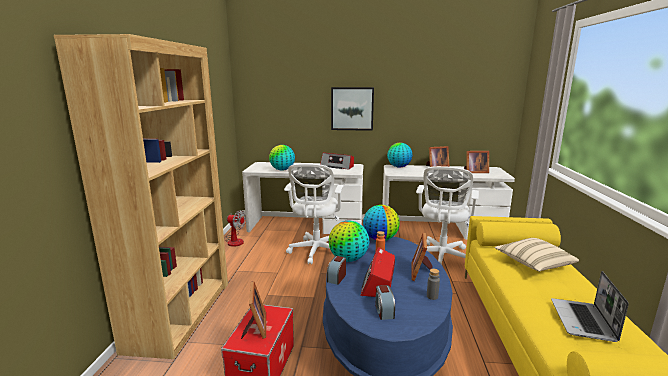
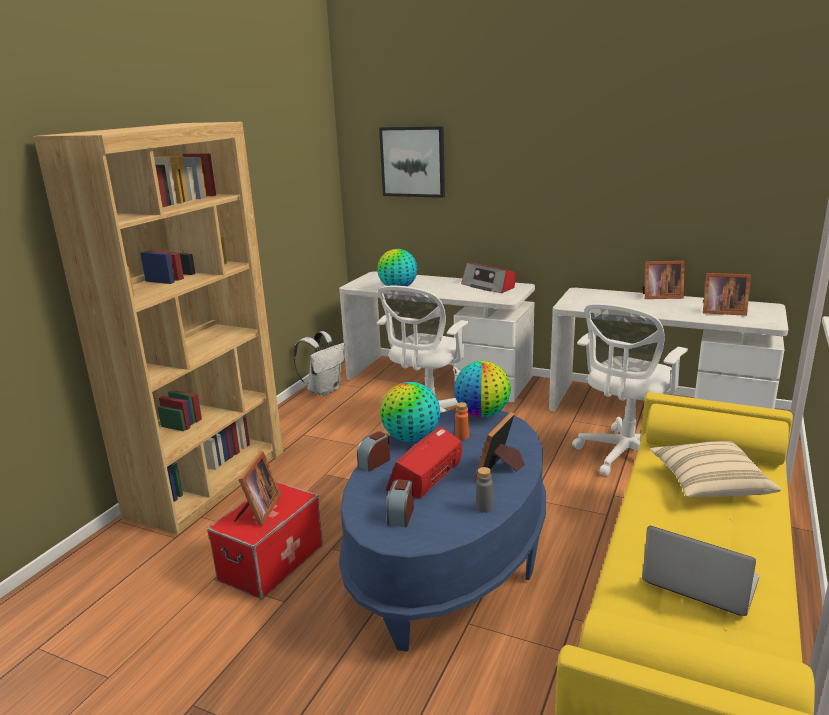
camera: 20 degrees right, 5 degrees up
fan [226,210,246,247] -> white backpack [294,331,345,396]
picture [331,87,374,131] -> picture moved to [379,126,445,198]
globe [387,143,412,168] -> none
laptop [551,271,629,342] -> laptop turned 90 degrees clockwise [642,526,759,616]

